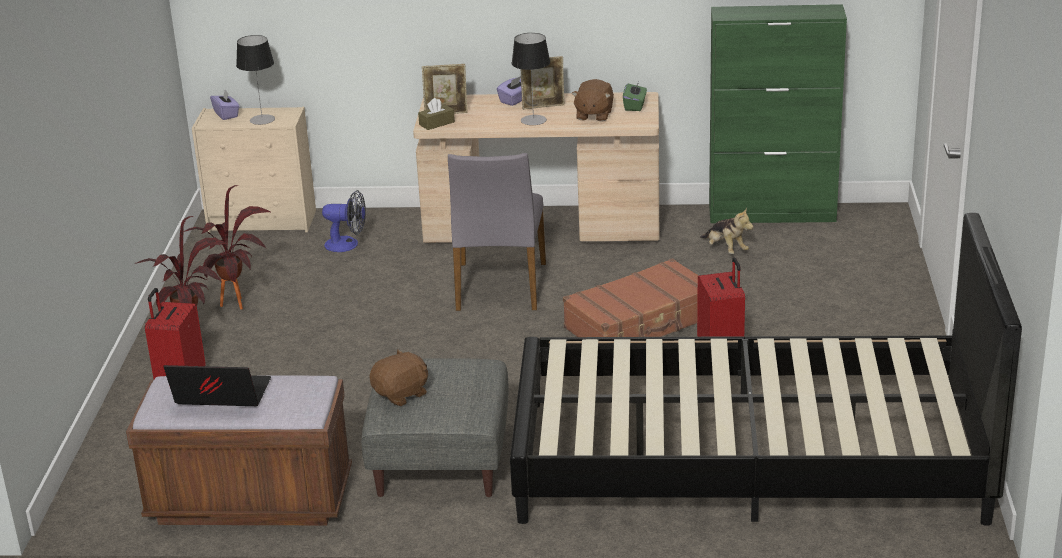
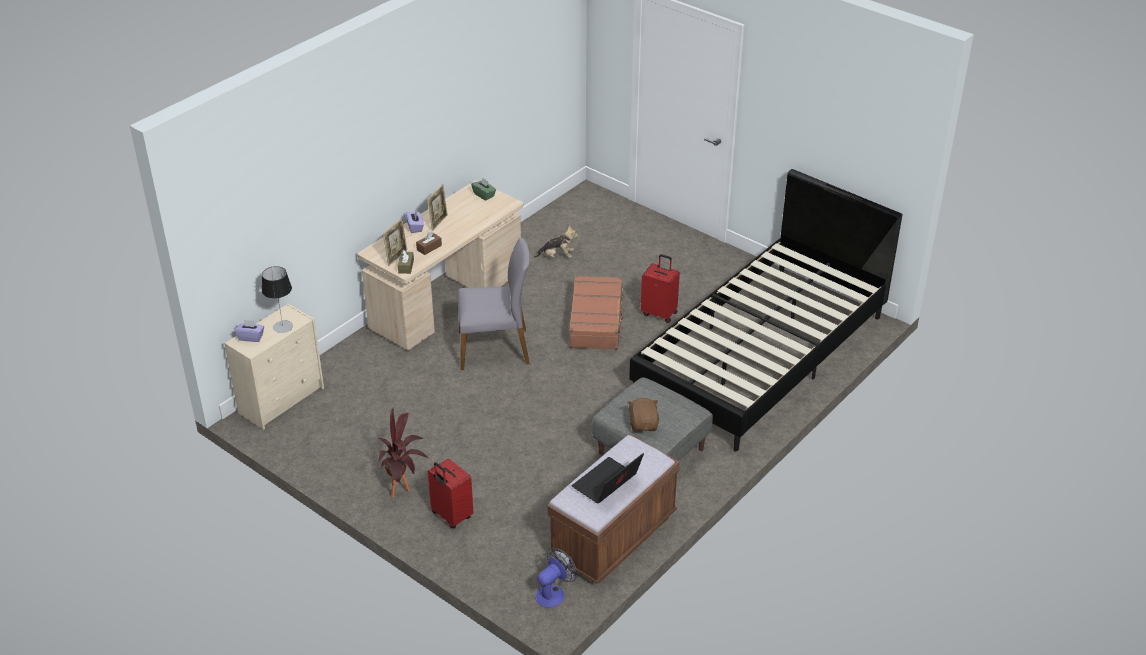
camera: 55 degrees left, 10 degrees up
potted plant [183,185,270,310] -> none
fan [322,190,366,252] -> fan moved to [535,548,577,608]
grey chair [448,153,546,311] -> grey chair turned 45 degrees counterclockwise [458,238,530,370]
table lamp [512,33,550,125] -> none
brown plush toy [571,79,614,122] -> none
green cabinet [709,4,847,223] -> none
none -> brown tissue box [416,232,442,255]

